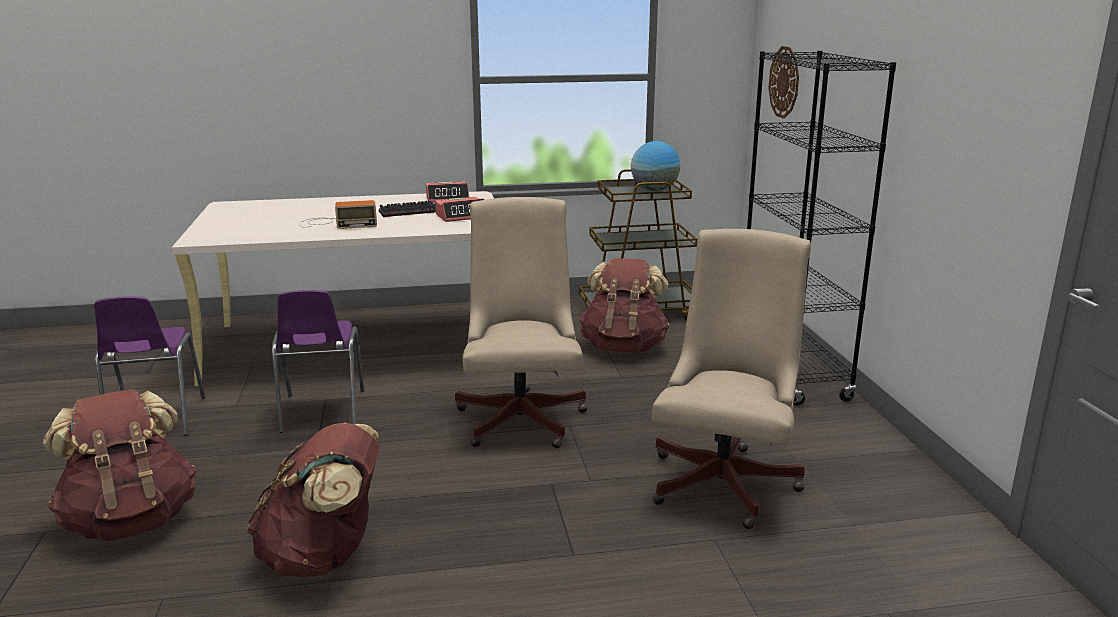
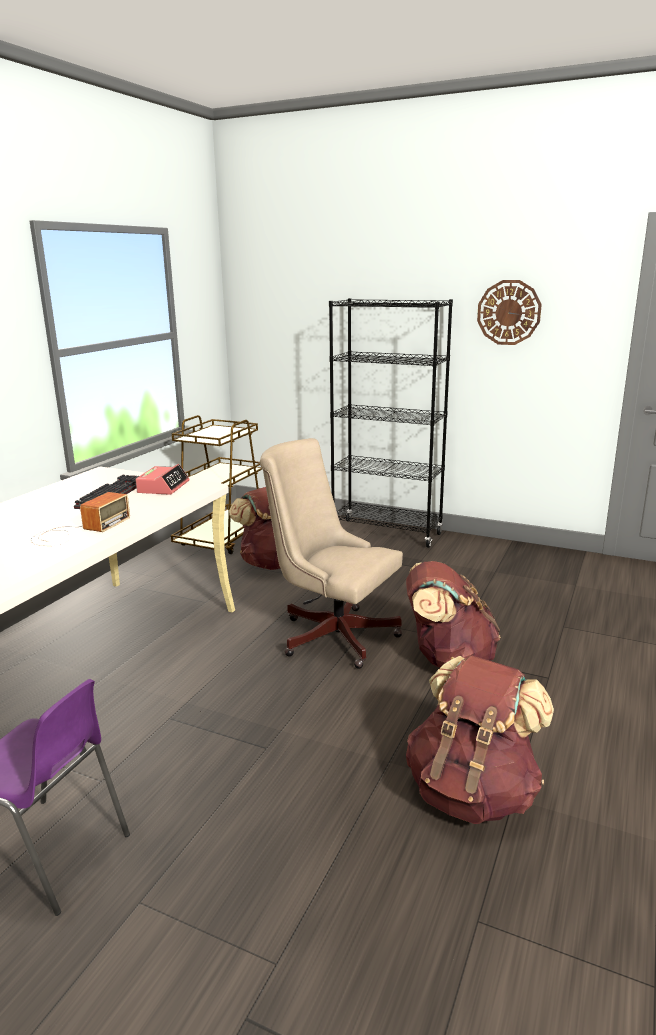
camera: 55 degrees left, 0 degrees up
brown backpack [43,389,196,542] -> brown backpack moved to [406,561,501,668]
purple chair [272,290,364,433] -> none
alarm clock [426,181,469,203] -> none
globe [631,141,680,191] -> none
beige office chair [652,229,811,529] -> none
wall clock [769,46,799,119] -> wall clock moved to [477,280,542,345]

